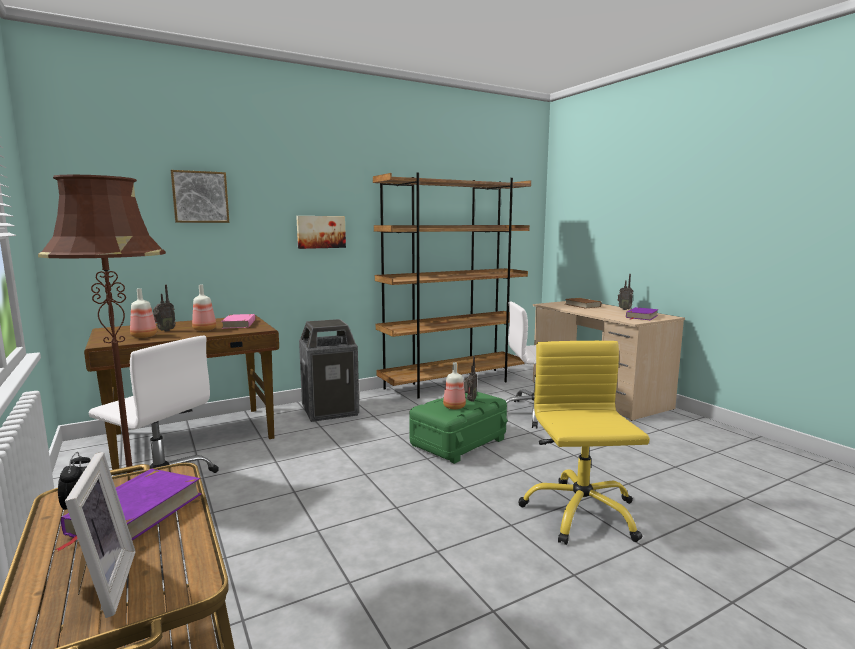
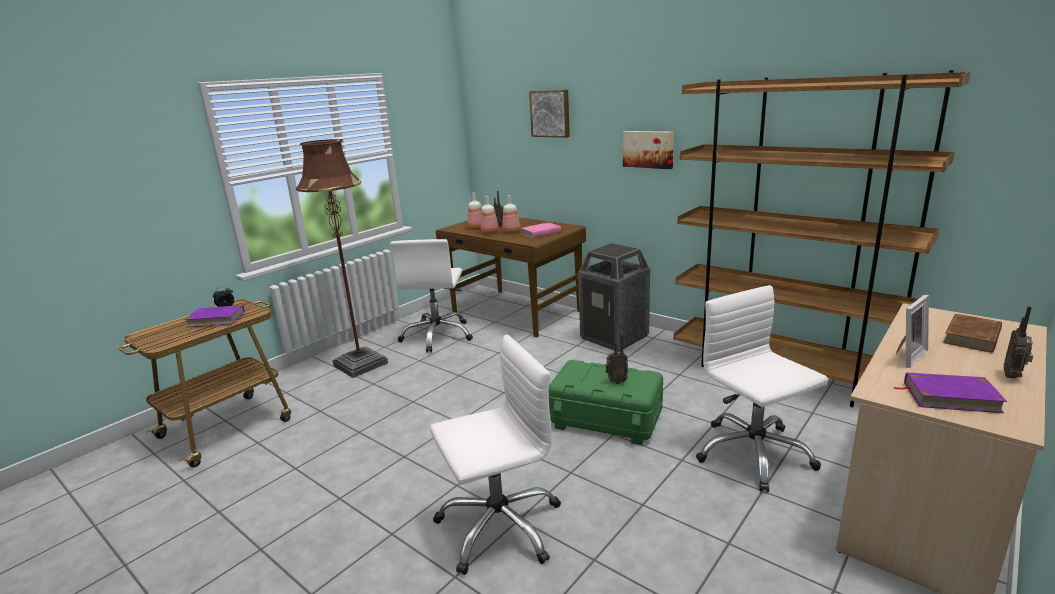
camera: 70 degrees right, 10 degrees up
picture frame [65,452,136,618] -> picture frame moved to [896,295,929,368]
bottle [443,362,466,410] -> bottle moved to [481,196,499,234]
yellow office chair [518,341,650,545] -> white office chair [430,334,561,575]

